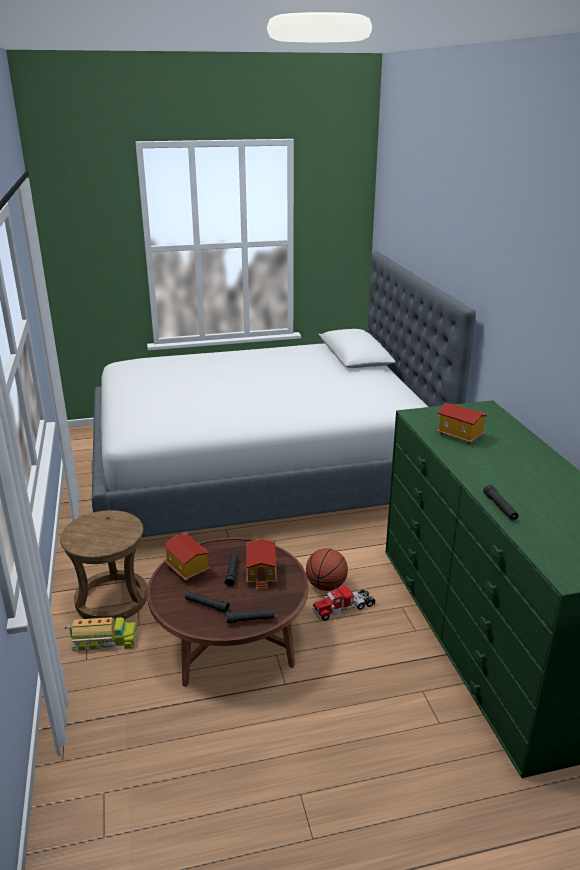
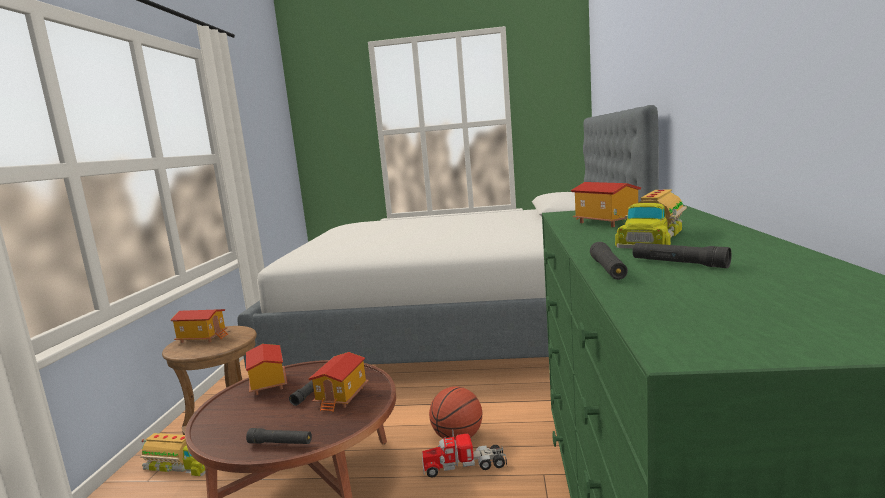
camera: 20 degrees right, 15 degrees down
black flashlight [185,591,230,613] -> black flashlight moved to [633,243,732,268]
none -> toy house [170,309,228,343]
none -> toy truck [614,189,687,249]

